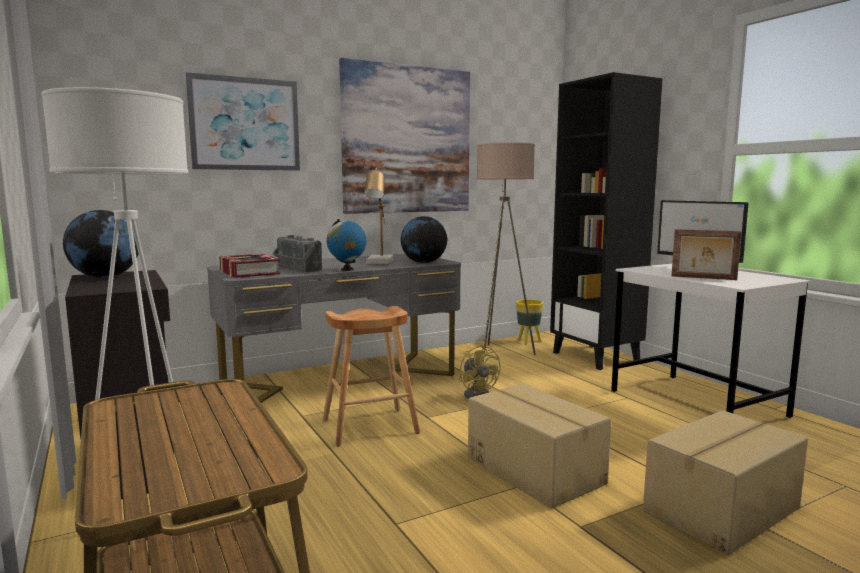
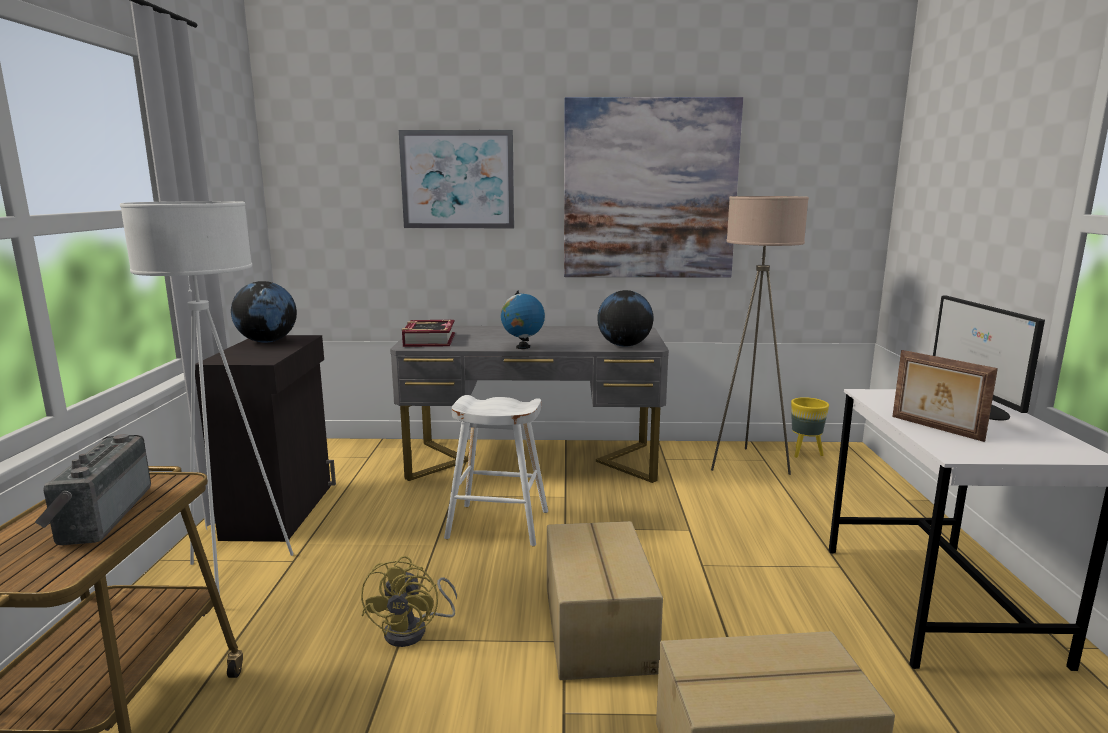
camera: 30 degrees right, 5 degrees up
radio [273,235,322,272] -> radio moved to [35,434,151,545]
brown stool [323,306,420,447] -> white stool [444,395,548,546]
table lamp [364,168,393,264] -> none
yellow fan [459,344,501,399] -> yellow fan moved to [361,556,457,647]
black bookcase [550,72,663,370] -> none

